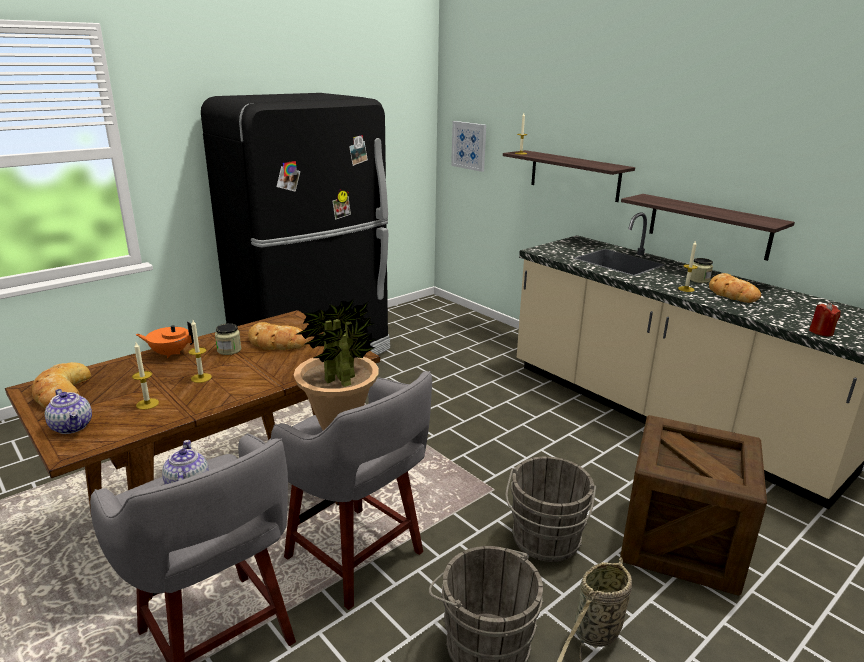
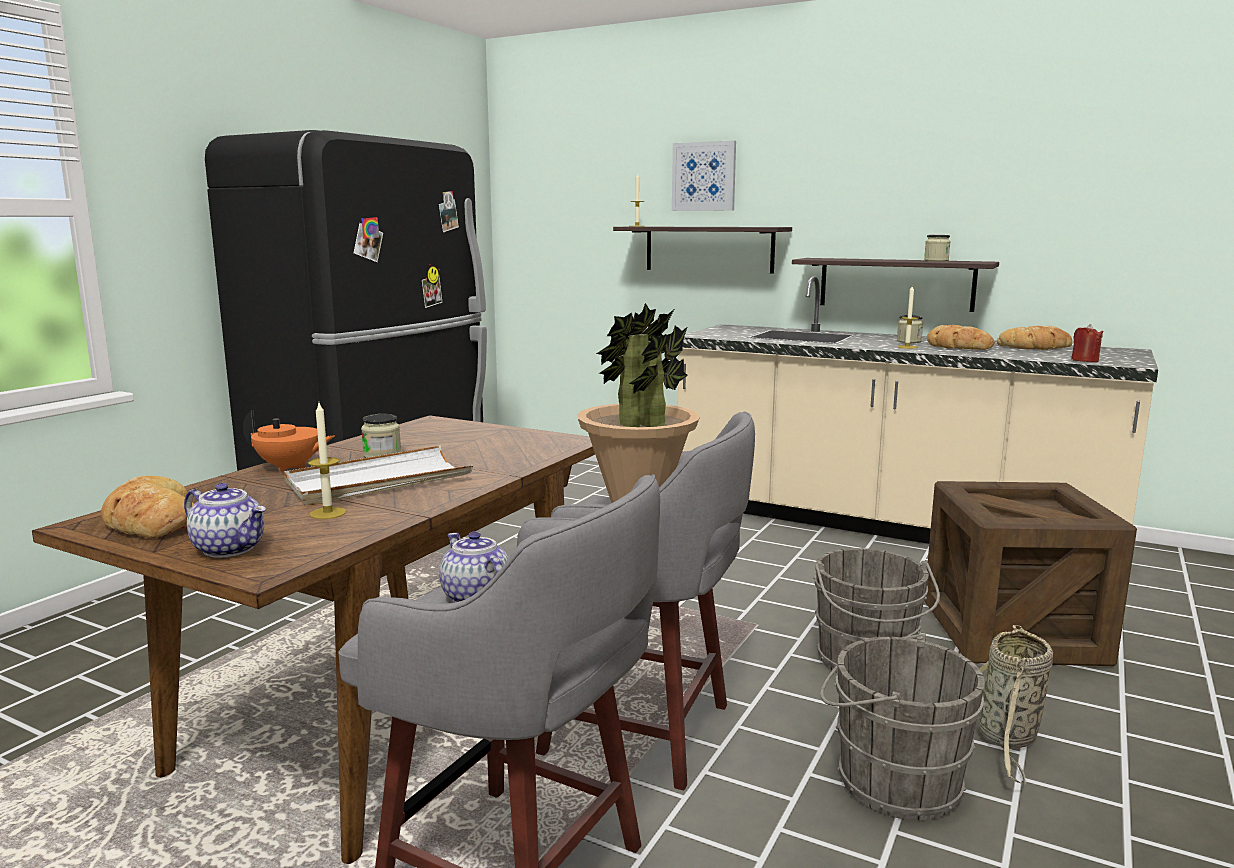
camera: 20 degrees left, 10 degrees down
orange teapot [136,321,194,358] -> orange teapot turned 150 degrees counterclockwise [243,410,335,472]
candle [188,320,212,383] -> white tray [284,446,473,506]
bread [248,322,309,350] -> bread moved to [997,326,1073,350]
picture [451,121,486,172] -> picture moved to [672,141,736,211]
none -> jar [924,235,951,261]

